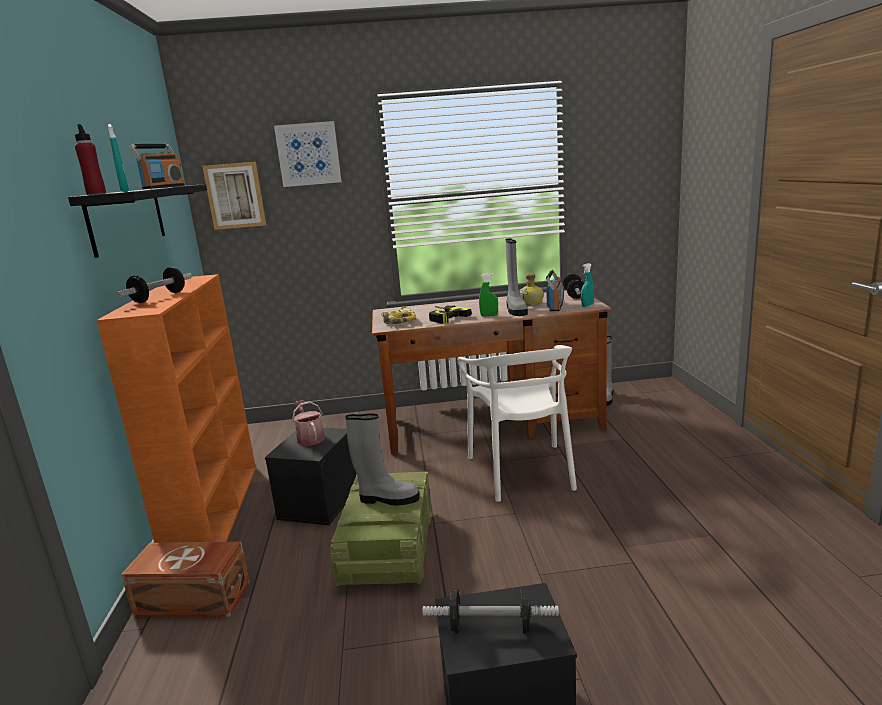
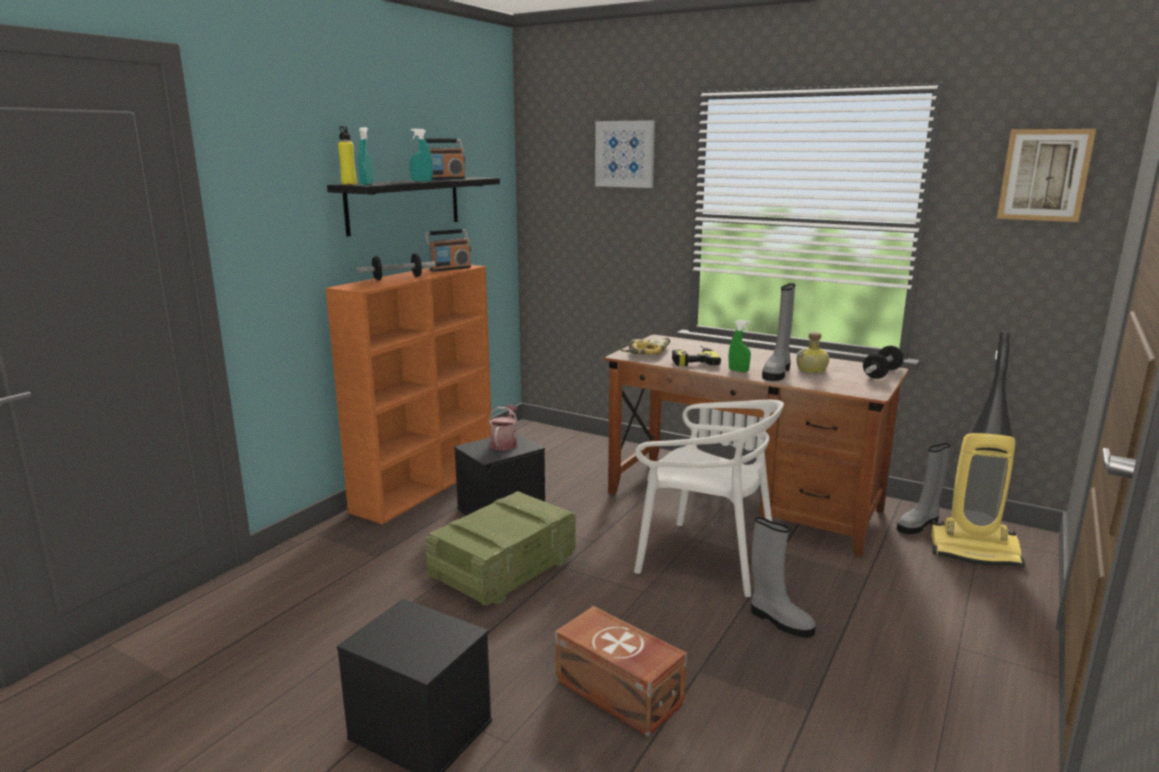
camera: 35 degrees right, 0 degrees up
red bottle [75,124,106,195] -> yellow bottle [338,126,357,185]
brown storage box [121,542,250,617] -> brown storage box moved to [555,606,687,737]
picture [202,162,266,230] -> picture moved to [997,129,1096,222]
grey boot [345,413,420,505] -> grey boot moved to [751,517,816,638]
dumbbell [423,588,559,634] -> none
white chair [458,345,577,502] -> white chair turned 90 degrees counterclockwise [634,400,784,597]
radio [546,270,564,311] -> radio moved to [425,229,471,272]
turquoise spray bottle [581,263,594,307] -> turquoise spray bottle moved to [410,128,433,181]
none -> vacuum cleaner [931,332,1025,567]

